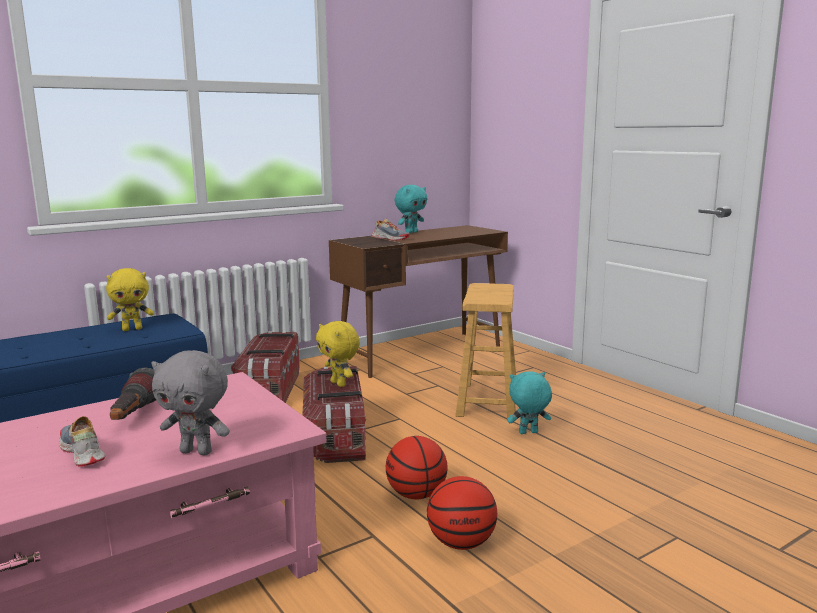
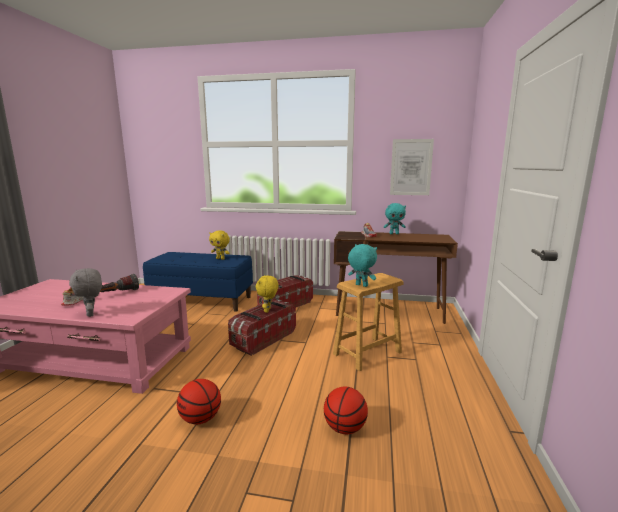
camera: 45 degrees right, 0 degrees up
basketball [386,436,447,499] -> basketball moved to [324,387,368,434]
turquoise plush toy [507,371,552,434] -> turquoise plush toy moved to [348,244,377,287]
none -> picture [390,139,434,195]

